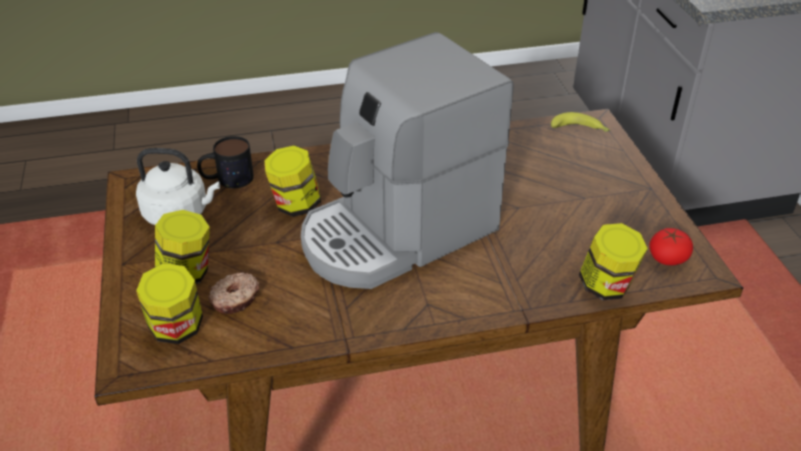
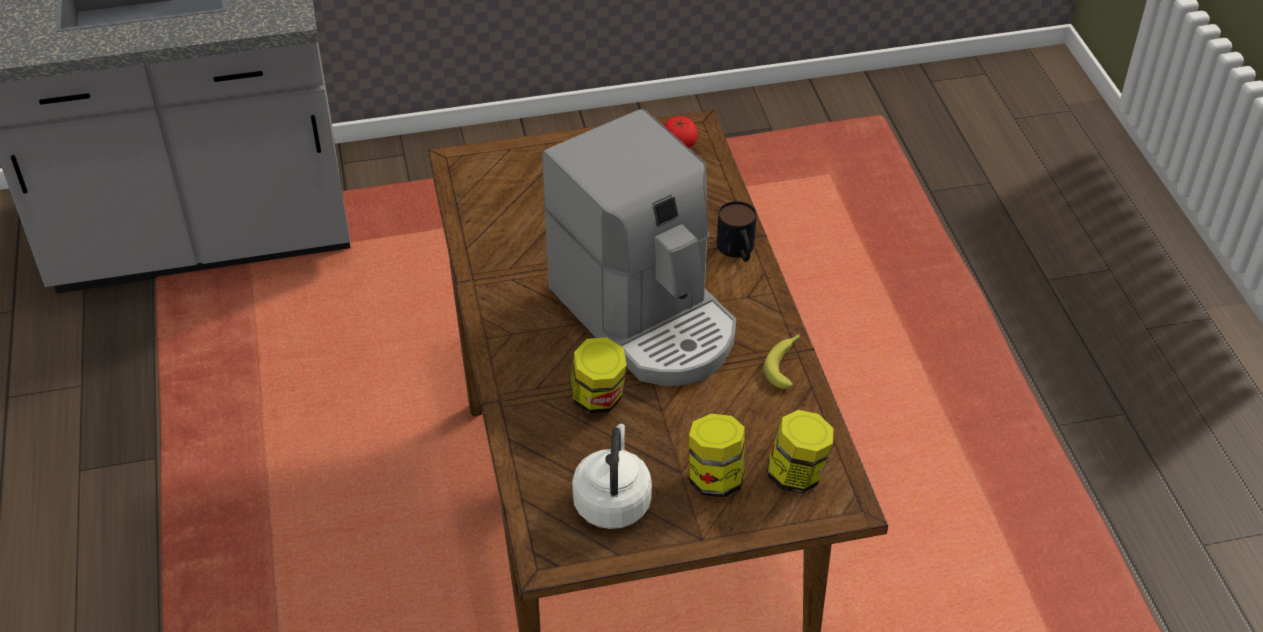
camera: 90 degrees left, 5 degrees up
mug [197,136,254,188] -> mug moved to [717,201,757,261]
donut [209,272,260,314] -> none
banana [551,112,610,132] -> banana moved to [763,334,800,389]
jar [579,223,648,300] -> none

